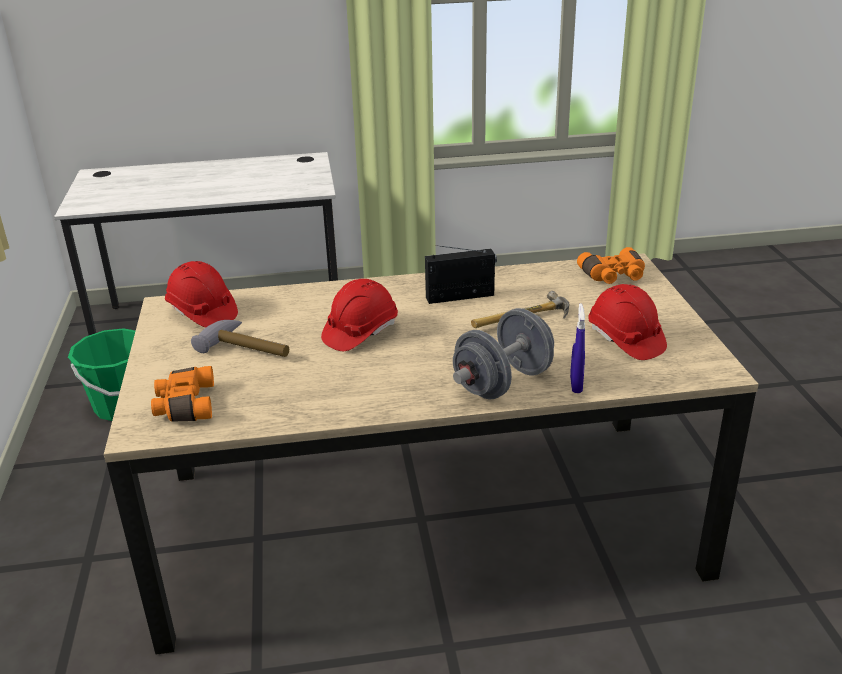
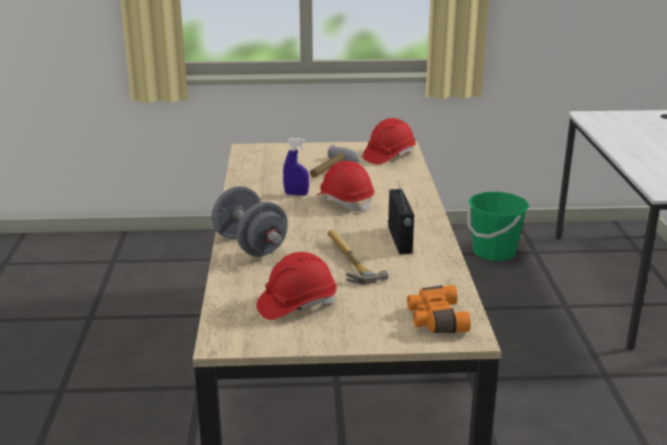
camera: 95 degrees right, 5 degrees down
orange binoculars [151,366,214,422] -> none
blue spray bottle [570,303,585,393] -> blue spray bottle moved to [283,138,309,196]

